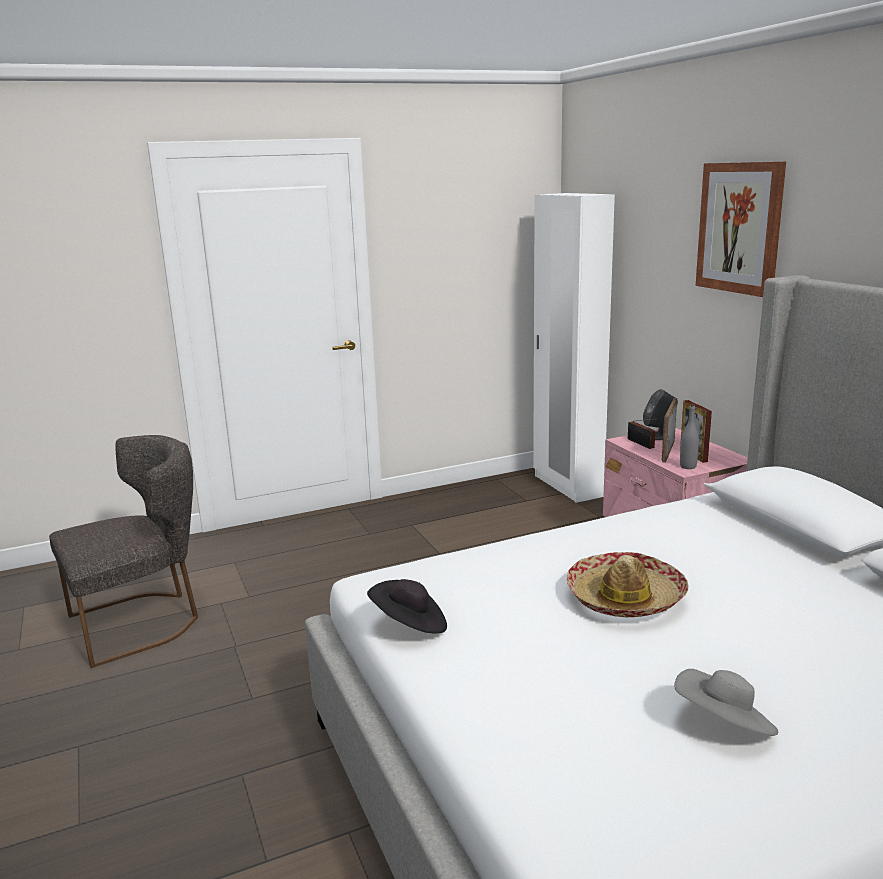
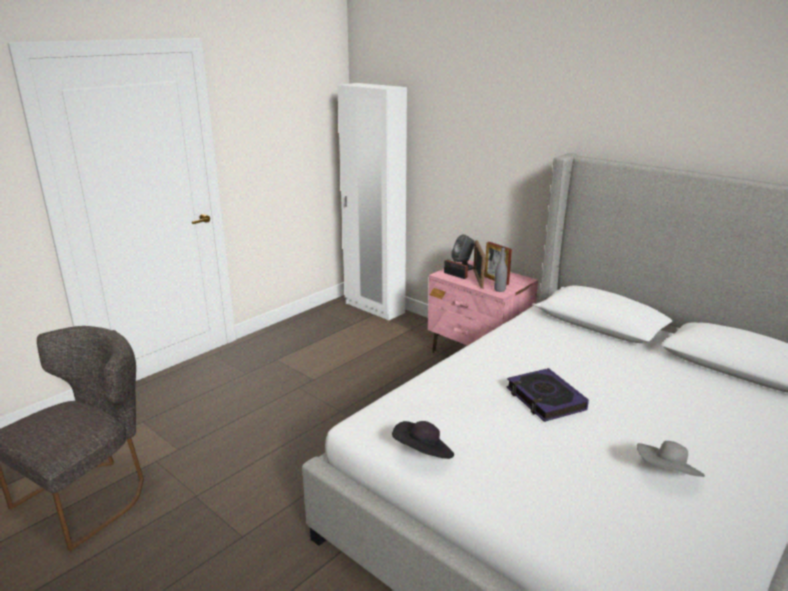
camera: 25 degrees left, 5 degrees up
hat [567,552,688,617] -> book [507,368,589,422]
picture [696,161,786,297] -> none

